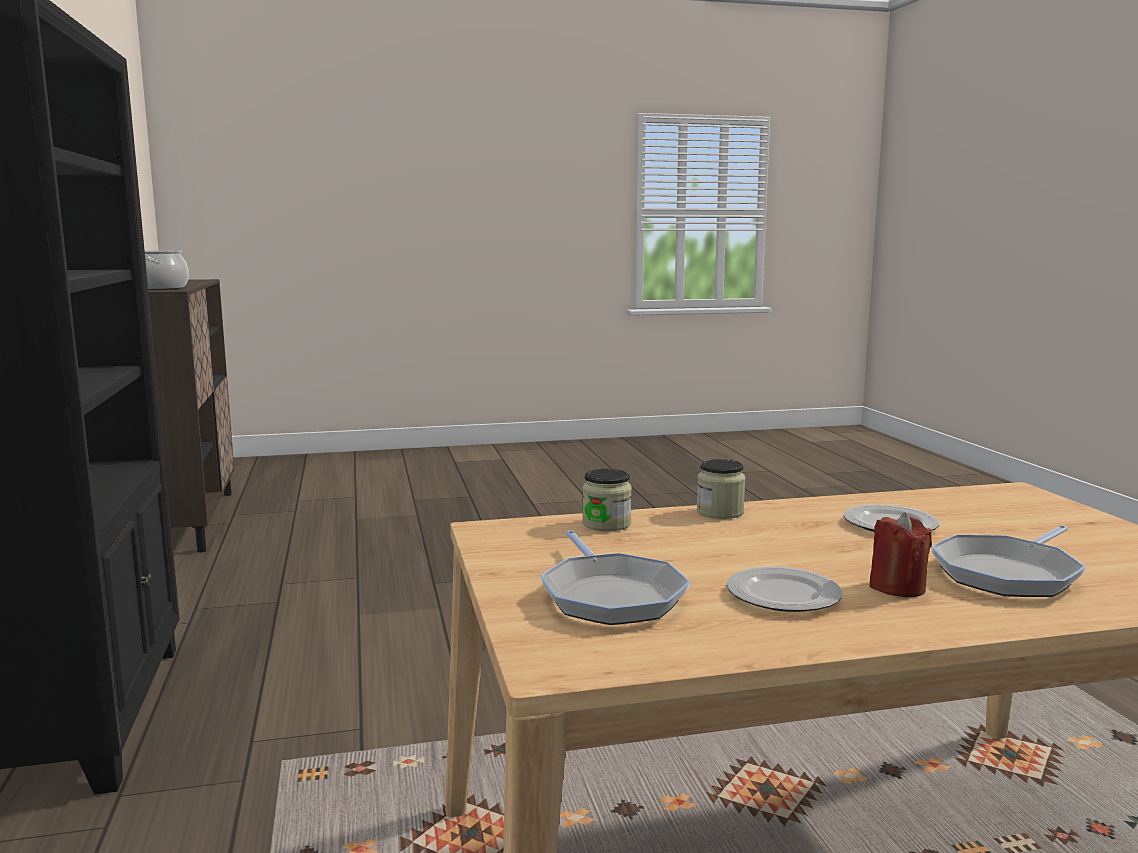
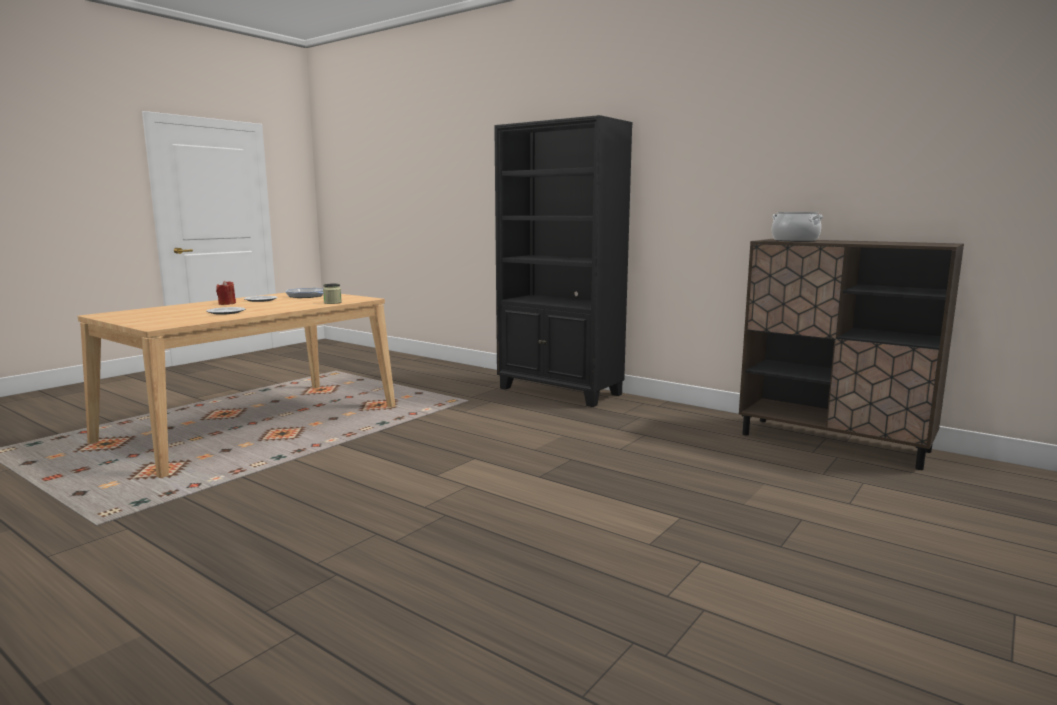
camera: 140 degrees right, 0 degrees up
jar [697,459,745,519] -> none
frying pan [931,525,1086,597] -> none

